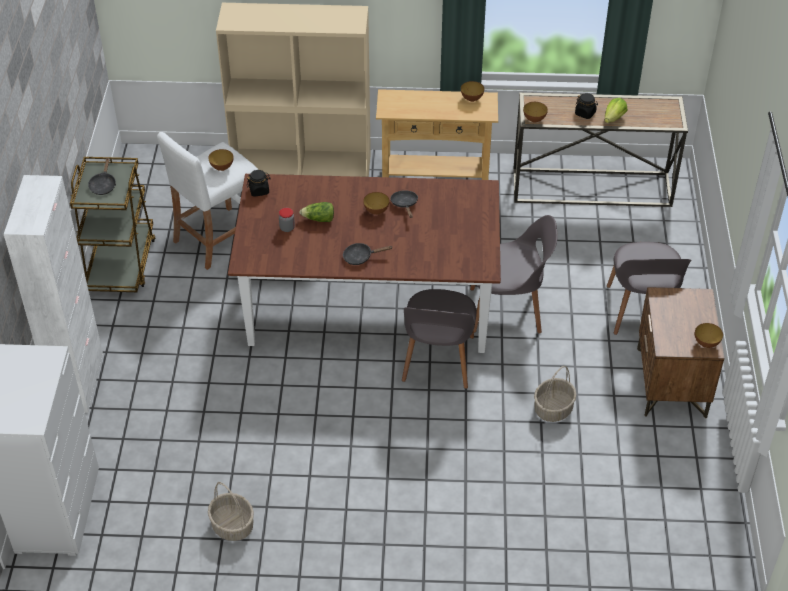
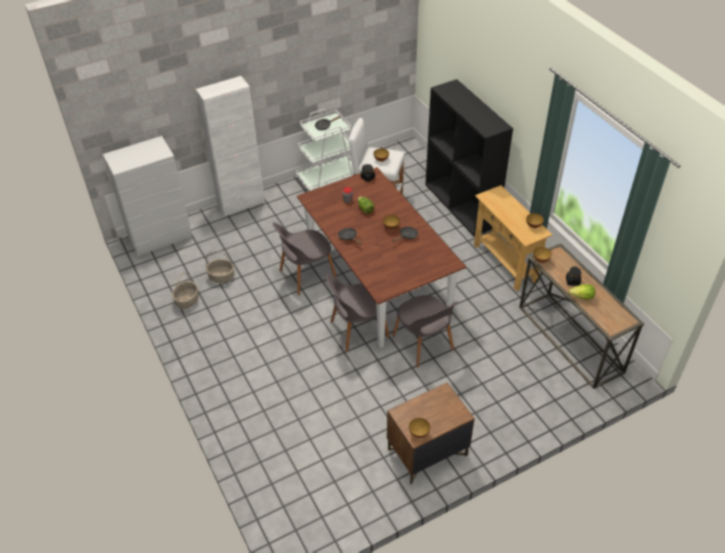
camera: 60 degrees right, 0 degrees up
brown cart [70,157,156,292] -> white cart [295,109,353,191]
beige bookcase [216,3,371,177] -> black bookcase [425,79,513,237]
basket [534,366,577,422] -> basket moved to [206,251,234,283]
grey chair [607,242,692,335] -> grey chair moved to [273,223,337,295]

